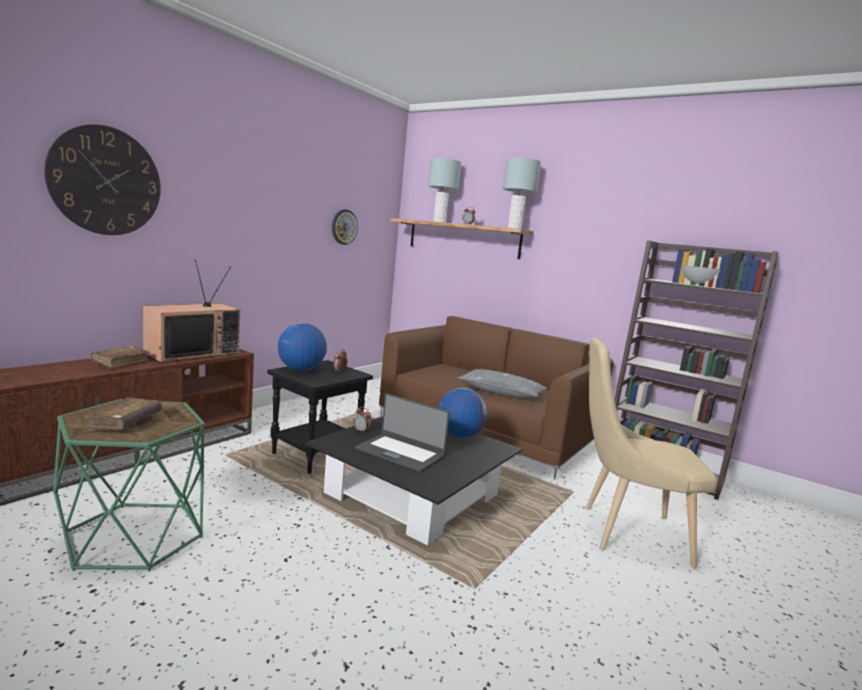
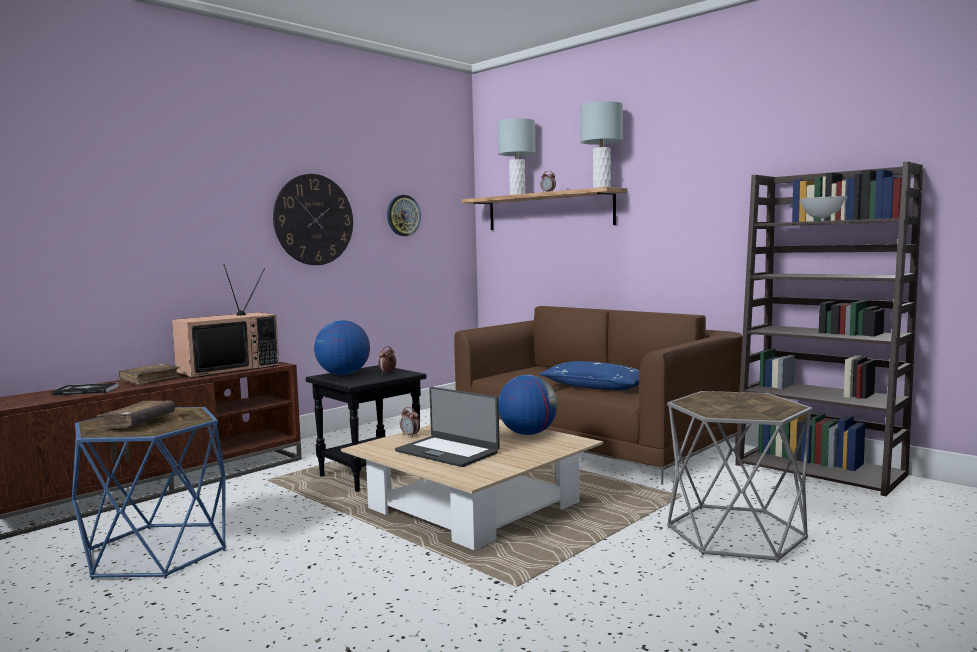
camera: 10 degrees right, 5 degrees down
wall clock [44,124,161,235] -> wall clock moved to [273,174,353,265]
green side table [53,399,205,571] -> blue side table [72,407,226,580]
black coffee table [305,416,523,546] -> beige coffee table [341,419,603,550]
grey pillow [457,369,547,399] -> blue pillow [539,361,640,390]
beige chair [586,338,717,568] -> grey side table [667,391,813,562]
none -> book [51,383,119,396]

